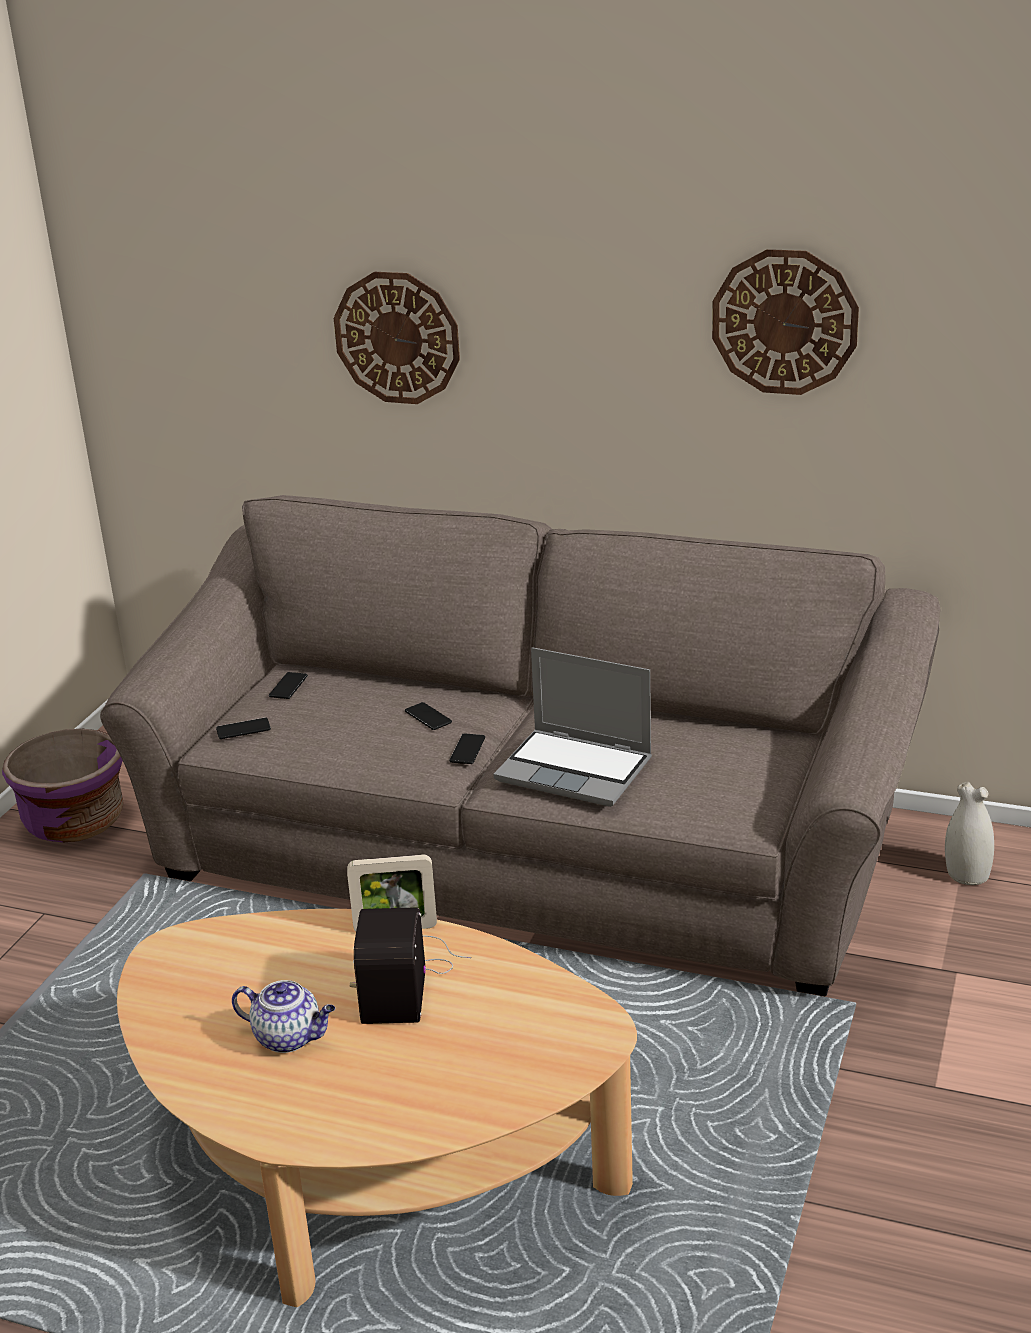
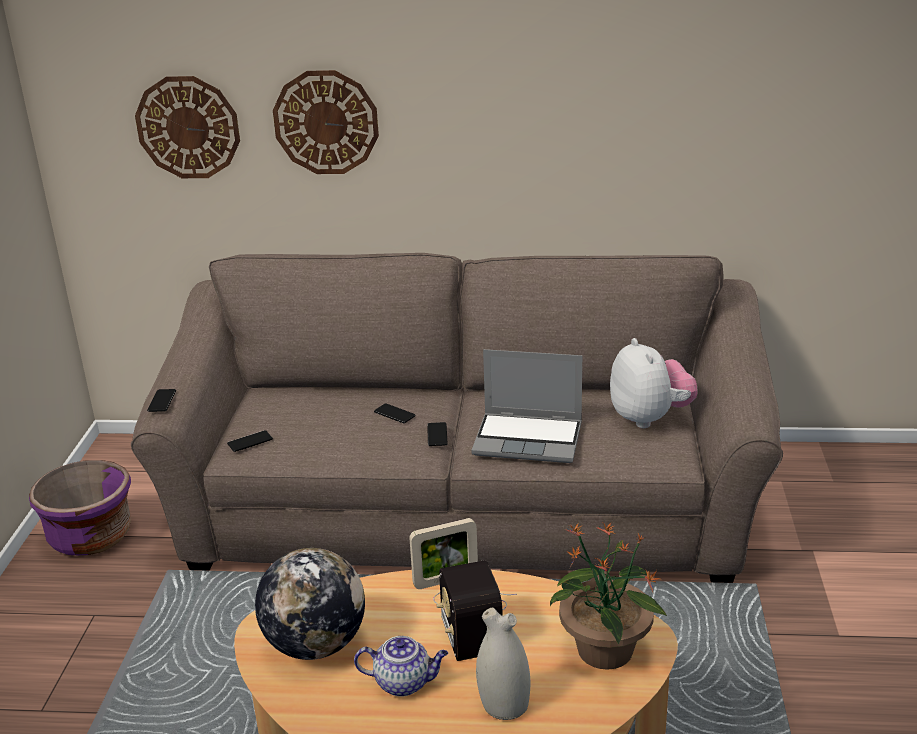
camera: 15 degrees left, 0 degrees up
phone [269,672,308,699] -> phone moved to [147,389,176,412]
wall clock [712,249,859,395] -> wall clock moved to [135,76,240,178]
white vase [945,782,994,885] -> white vase moved to [476,608,530,720]
none -> globe [255,548,365,660]
none -> potted plant [550,522,667,670]
none -> plush toy [610,338,698,428]

